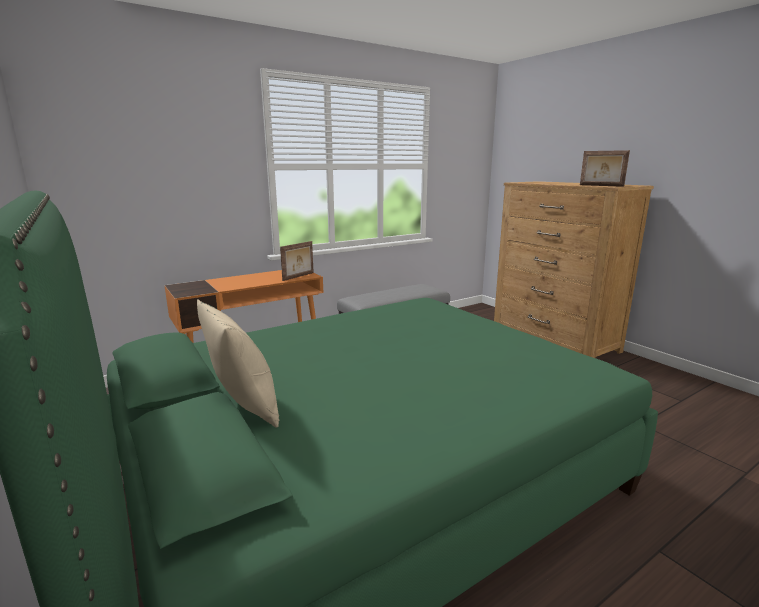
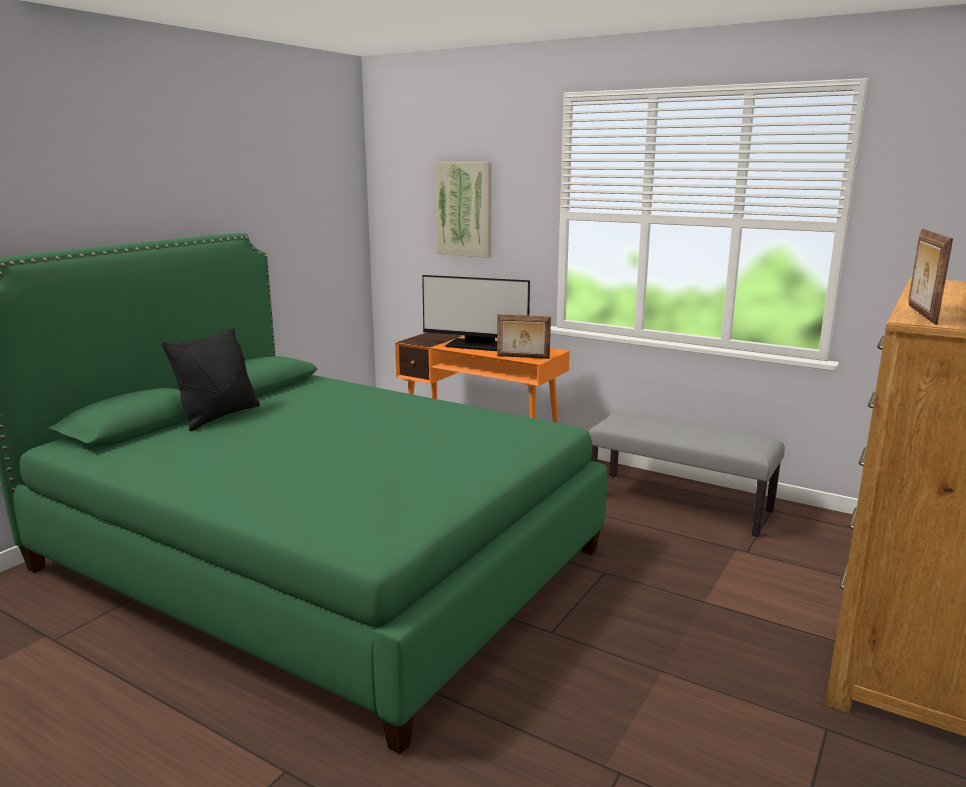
camera: 65 degrees right, 0 degrees up
beige pillow [197,299,279,428] -> black pillow [162,328,260,431]
none -> monitor [422,275,530,351]
none -> picture [435,162,491,258]

